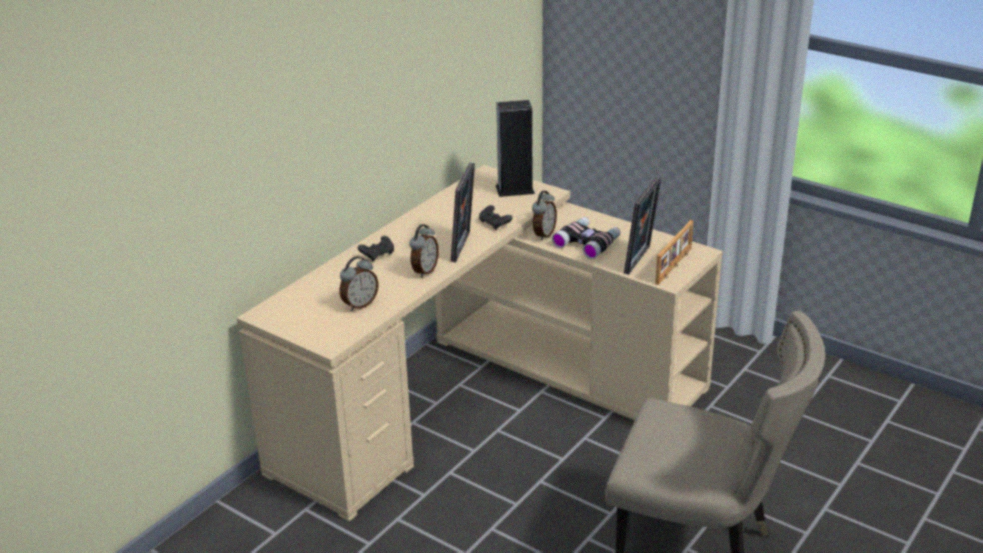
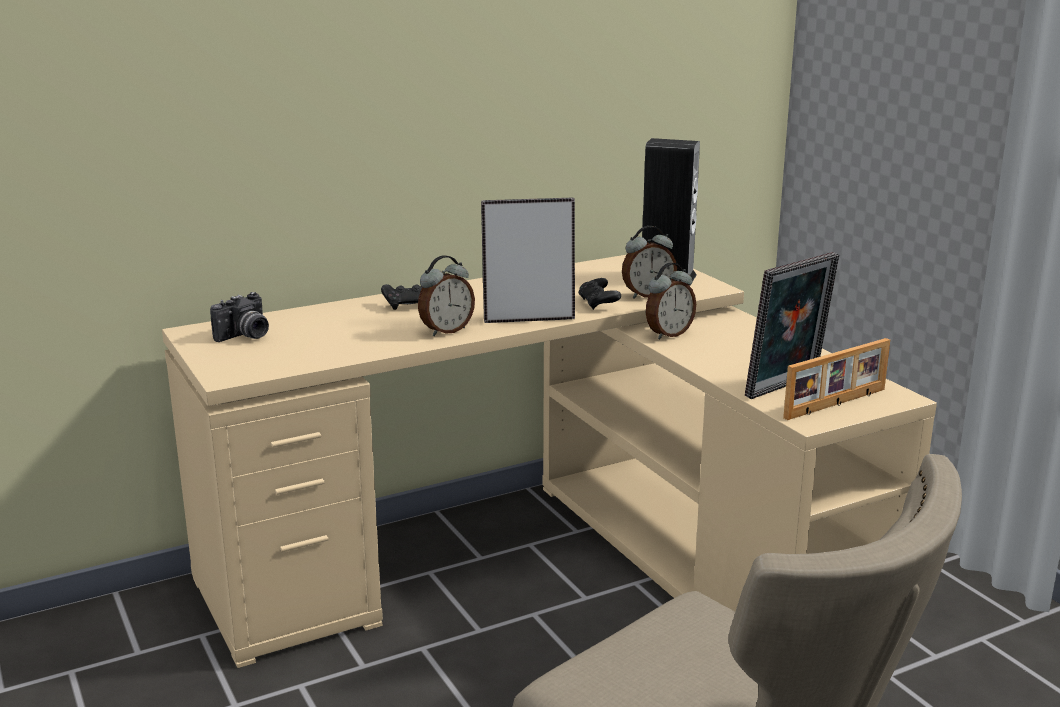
camera: 25 degrees right, 10 degrees down
alarm clock [339,256,378,311] -> alarm clock moved to [622,226,677,299]
picture frame [451,163,475,262] -> picture frame turned 135 degrees counterclockwise [481,198,575,323]
binoculars [552,217,620,259] -> none
none -> camera [210,292,269,342]

